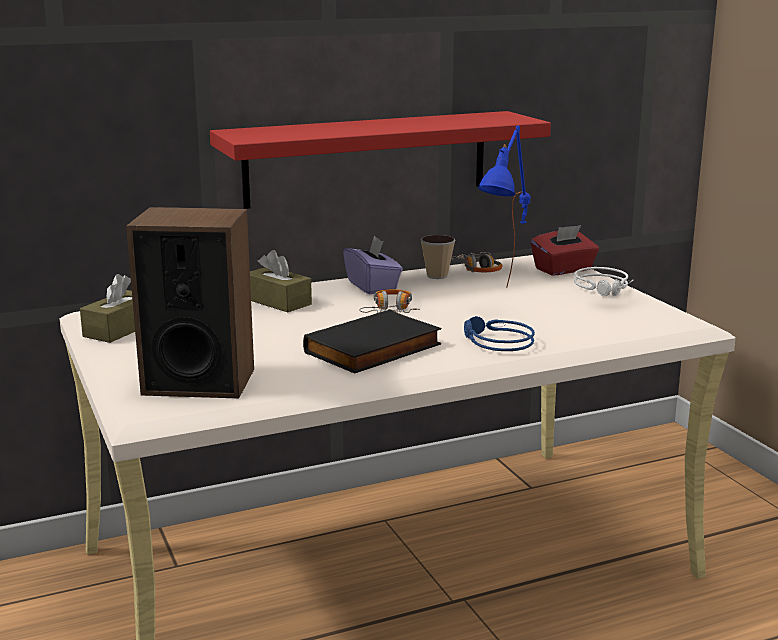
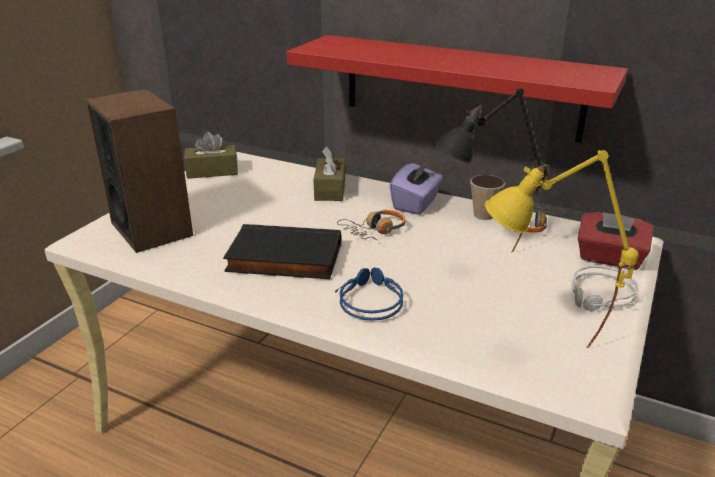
camera: 50 degrees right, 10 degrees up
blue table lamp [478,125,531,287] -> black table lamp [435,88,548,252]
none -> yellow table lamp [484,150,639,348]

